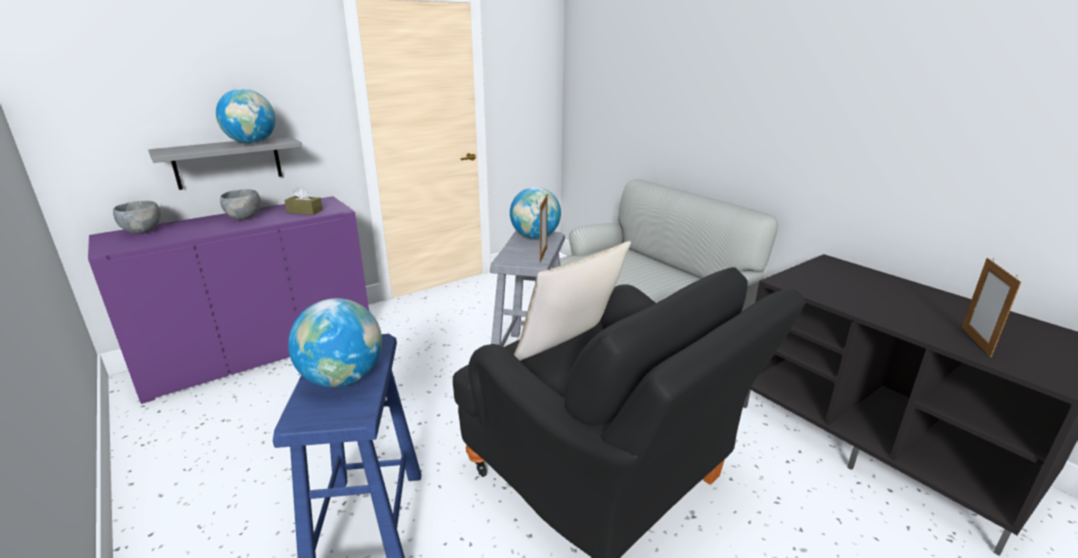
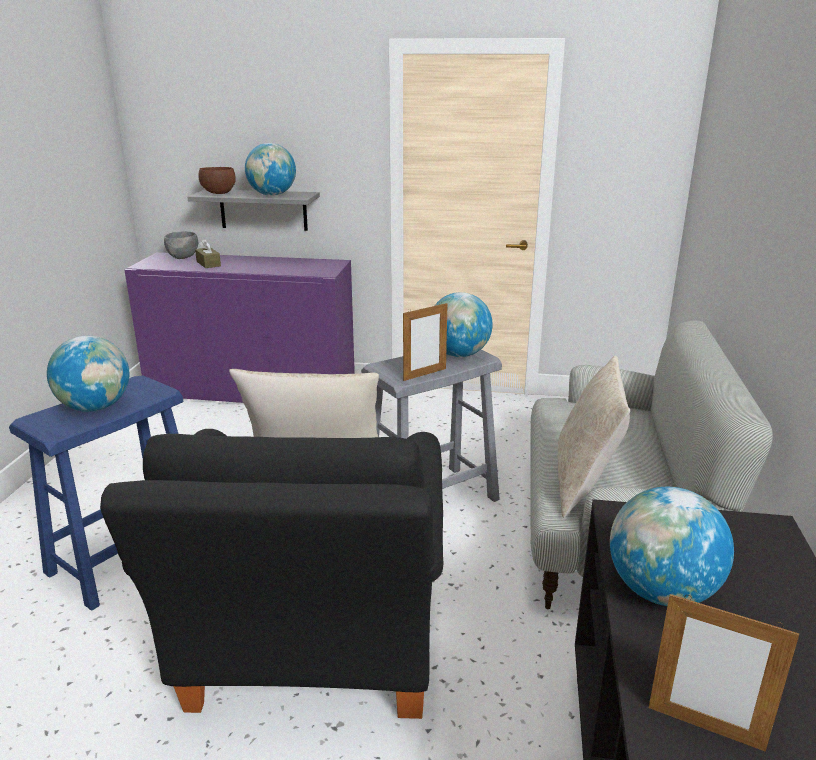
camera: 45 degrees right, 0 degrees up
grey bowl [220,189,261,220] -> none
brown tissue box [284,186,323,215] -> brown tissue box moved to [195,239,221,268]
picture frame [962,258,1021,357] -> picture frame turned 120 degrees counterclockwise [649,594,799,752]
none -> brown bowl [198,167,236,194]
none -> beige pillow [558,355,630,517]
none -> globe [610,487,734,606]

